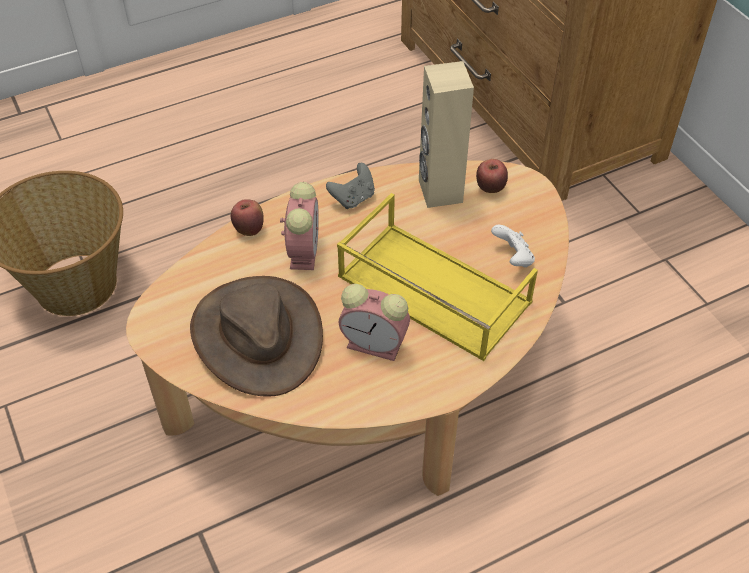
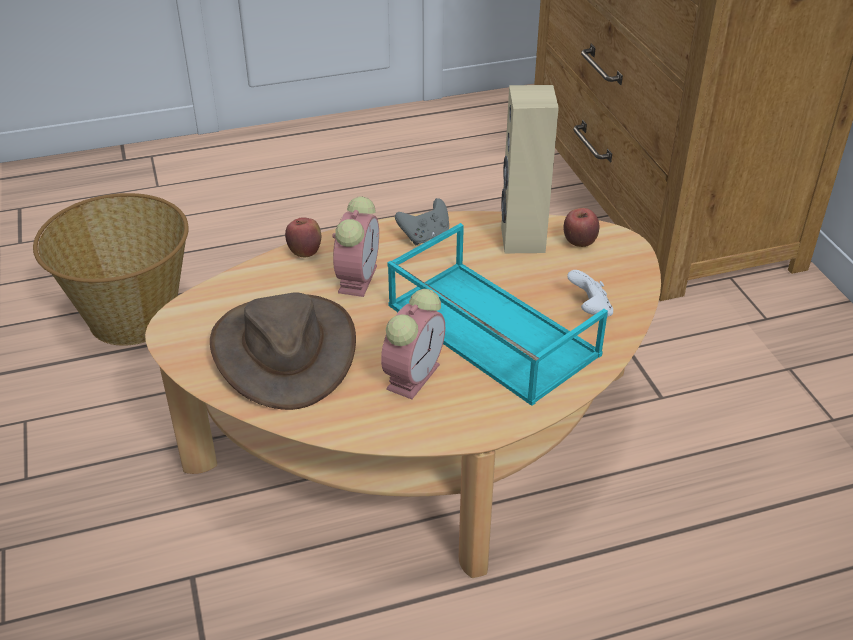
camera: 10 degrees right, 10 degrees down
yellow tray [337,193,538,361] -> turquoise tray [387,223,608,406]
alarm clock [339,284,410,361] -> alarm clock turned 90 degrees counterclockwise [381,289,445,399]

